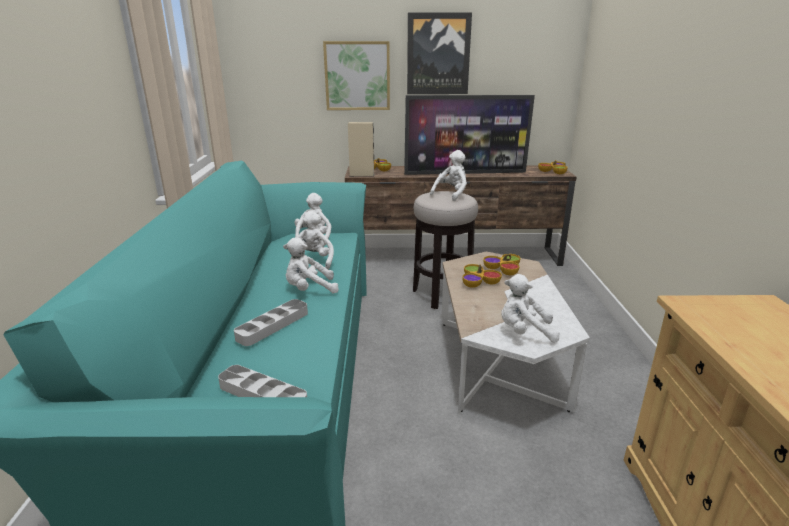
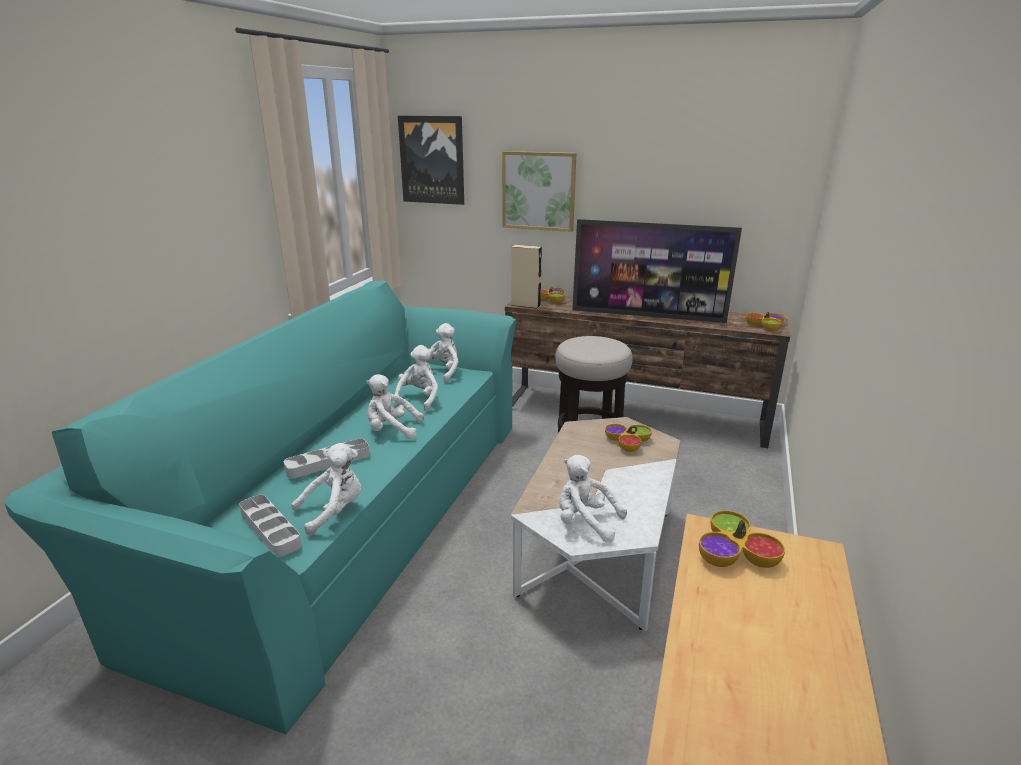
camera: 20 degrees right, 0 degrees up
picture [407,12,472,94] -> picture moved to [398,116,464,205]
white plush toy [430,150,467,201] -> white plush toy moved to [291,443,361,535]
bowl [462,264,502,288] -> bowl moved to [699,510,785,568]

